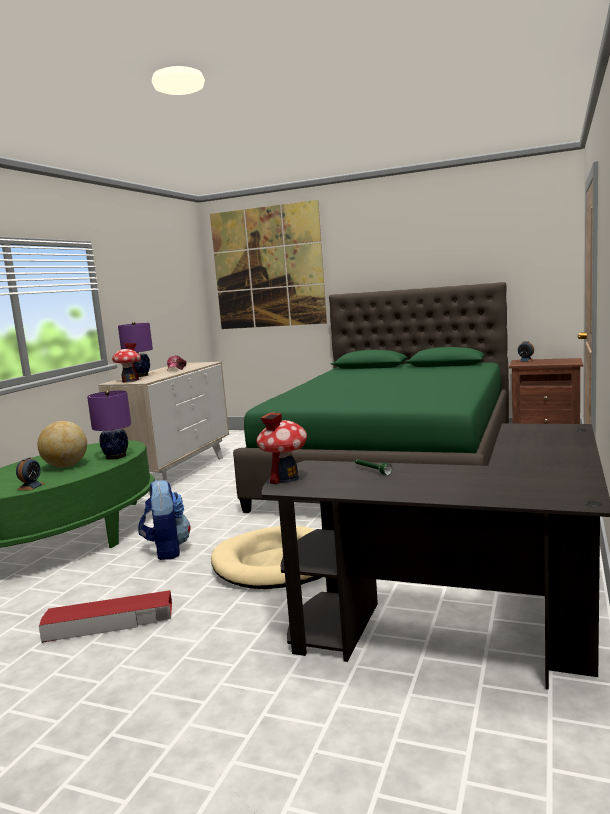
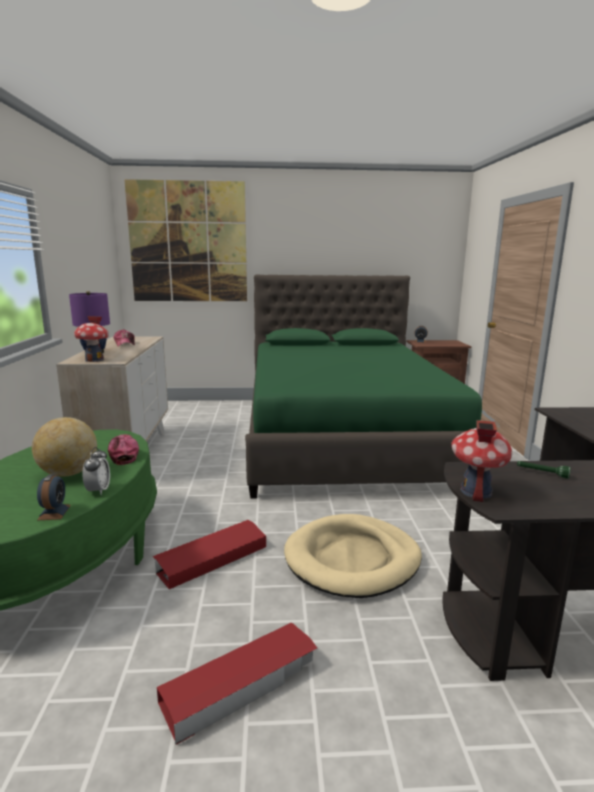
camera: 25 degrees left, 5 degrees up
purple table lamp [87,391,131,460] -> cap [108,435,139,465]
backpack [138,480,191,560] -> red storage box [152,520,266,590]
none -> alarm clock [82,447,110,495]

